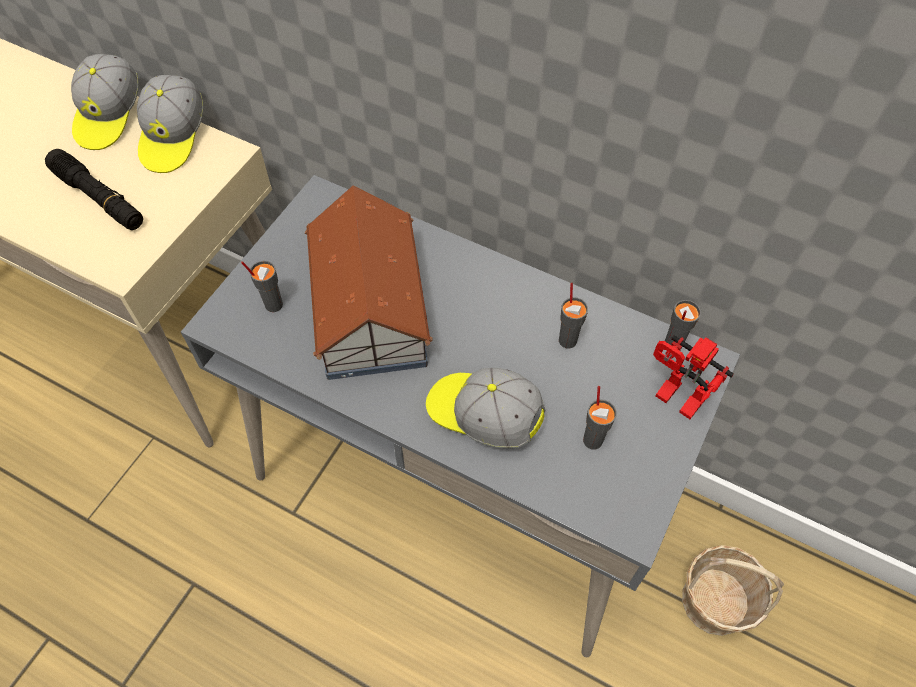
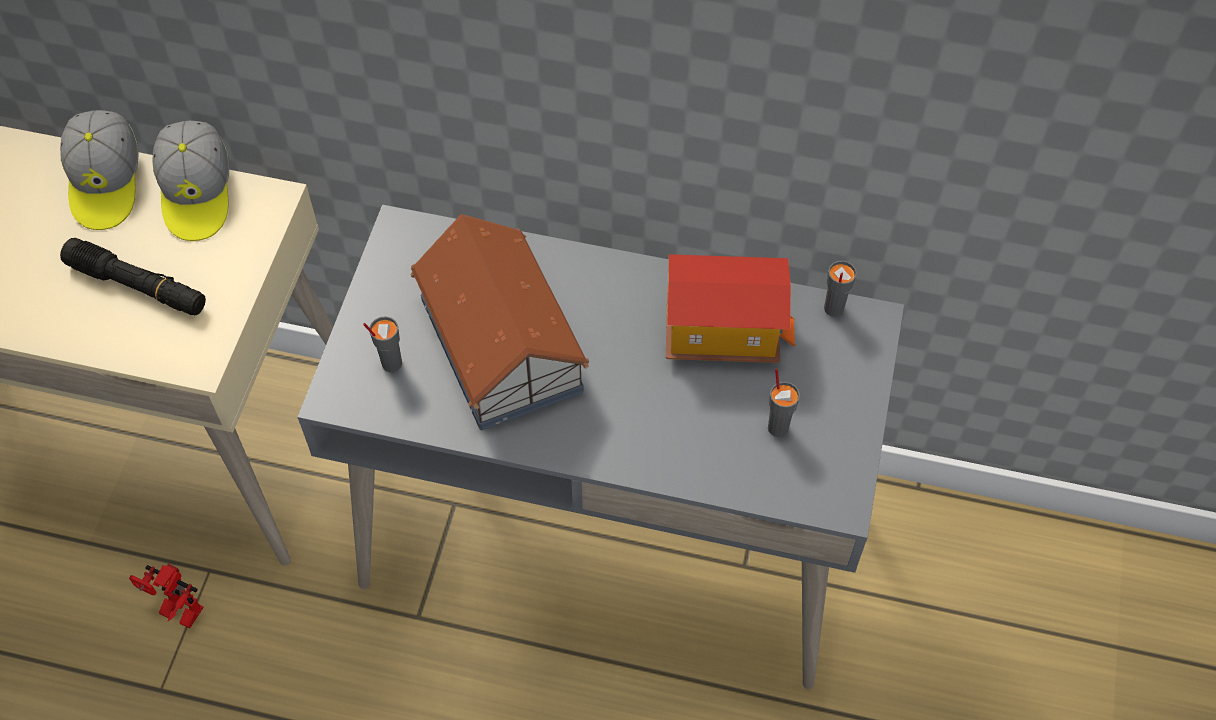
camera: 15 degrees left, 0 degrees up
cap [426,368,546,448] -> none
grey cup [559,283,588,349] -> toy house [666,254,795,363]
toy robot [653,335,734,419] -> toy robot moved to [129,564,204,629]
basket [682,545,784,636] -> none

